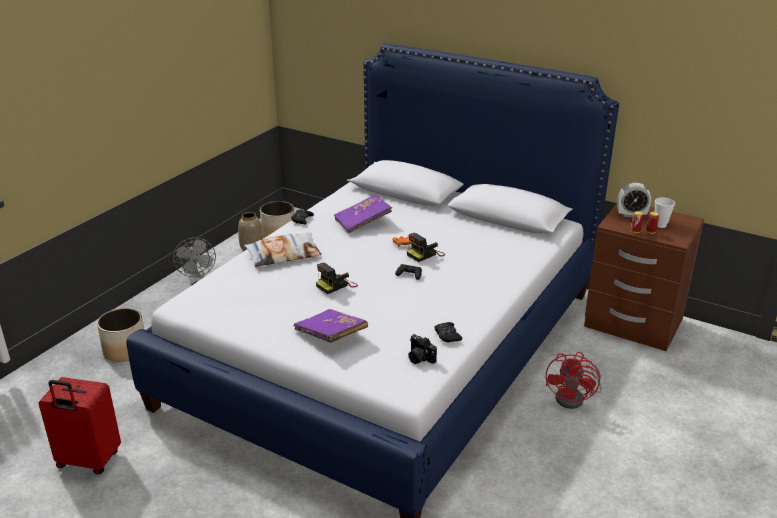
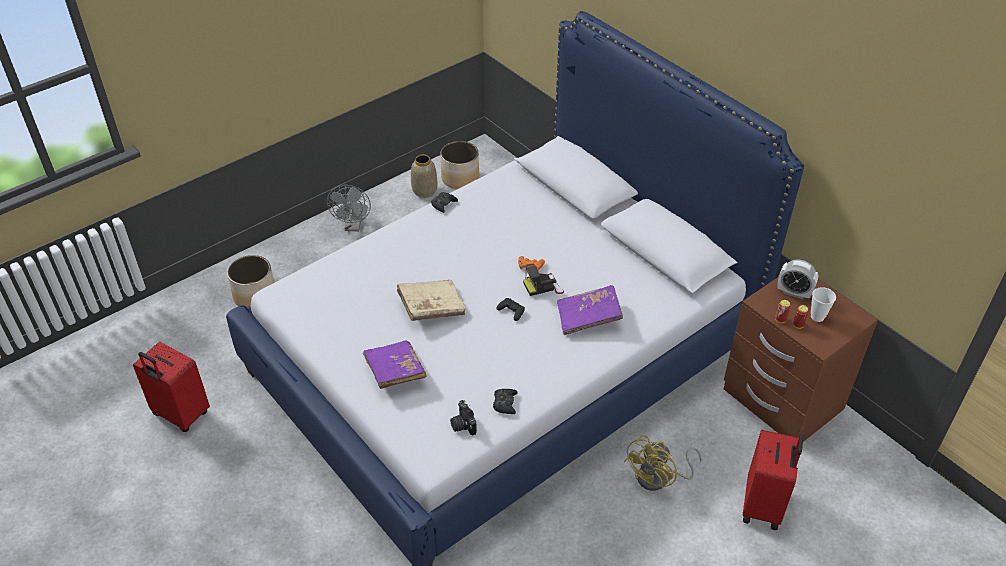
camera: 20 degrees right, 15 degrees up
pillow [244,233,321,267] -> none
camera [316,263,358,294] -> beige book [397,280,466,321]
purple book [334,195,392,233] -> purple book moved to [557,285,623,335]
red fan [546,352,602,409] -> yellow fan [624,435,702,491]
none -> red suitcase [743,430,803,530]

